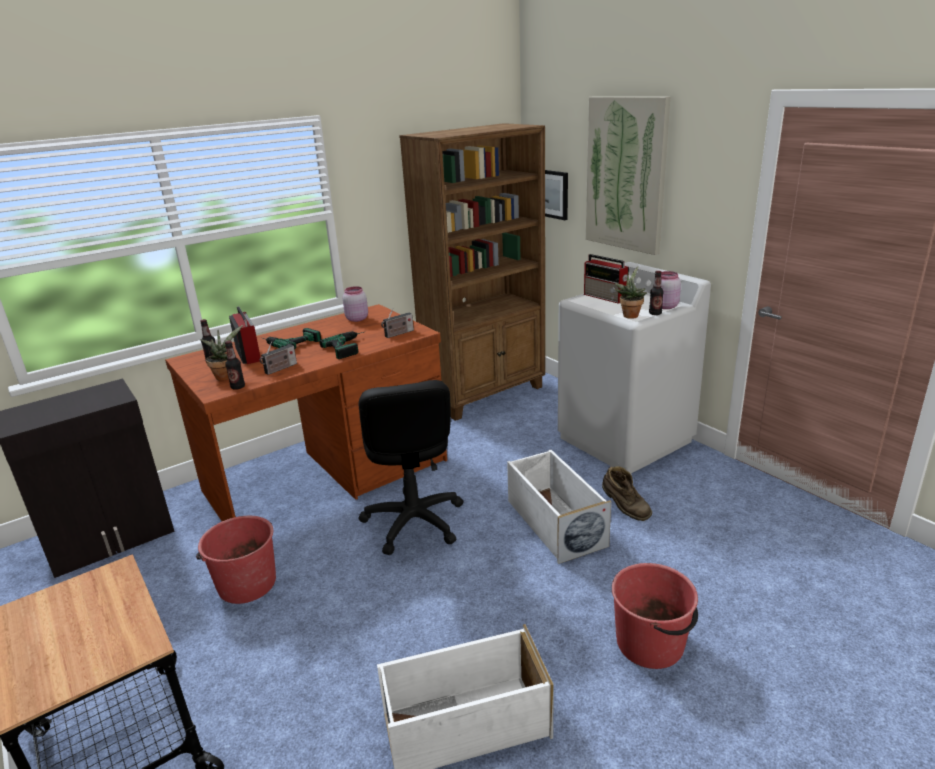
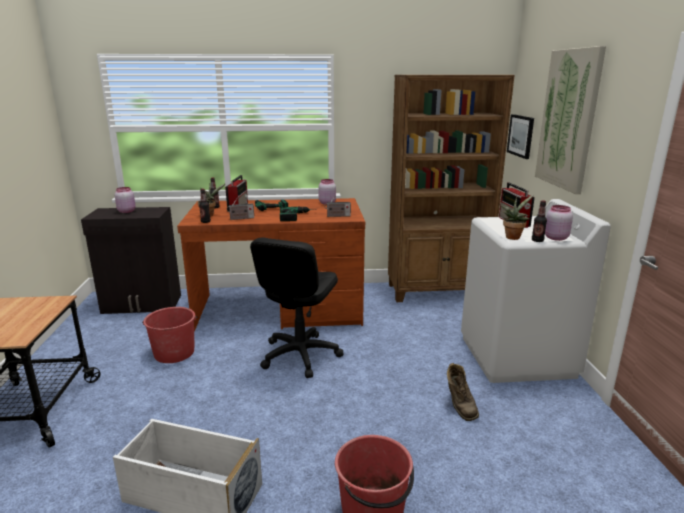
camera: 30 degrees right, 5 degrees down
white storage box [507,450,611,564] -> none
none -> pink jar [115,187,136,213]

